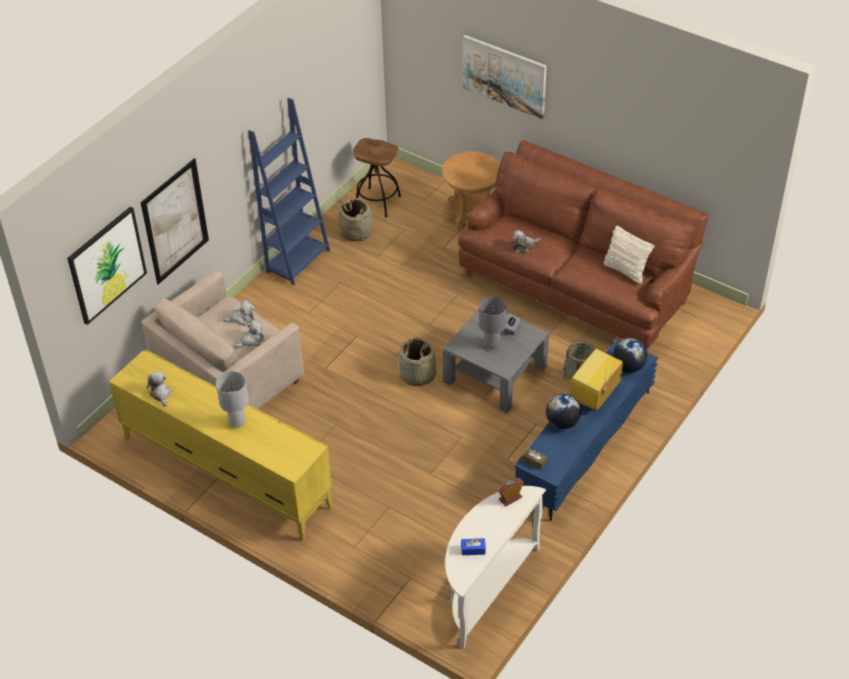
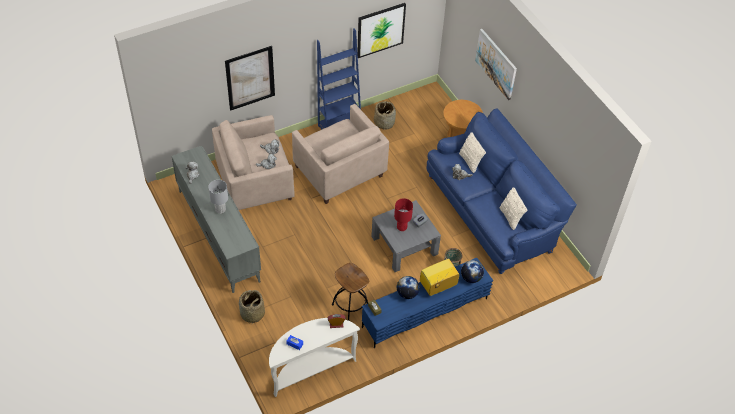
camera: 25 degrees right, 5 degrees up
picture [67,207,147,325] -> picture moved to [357,3,406,58]
yellow cabinet [109,350,333,540] -> grey cabinet [172,146,261,293]
brown stool [353,138,401,217] -> brown stool moved to [332,263,369,321]
basket [399,337,436,386] -> basket moved to [239,290,265,325]
brown sofa [458,140,709,349] -> blue sofa [427,108,577,274]
grey table lamp [479,296,507,349] -> red table lamp [394,198,413,231]
none -> beige armchair [292,104,389,204]
none -> beige pillow [459,132,486,173]

